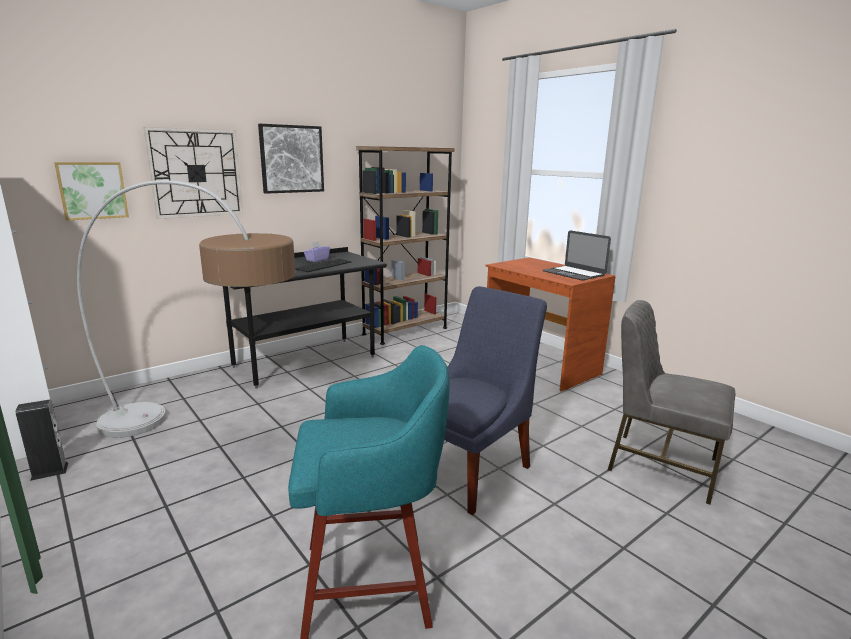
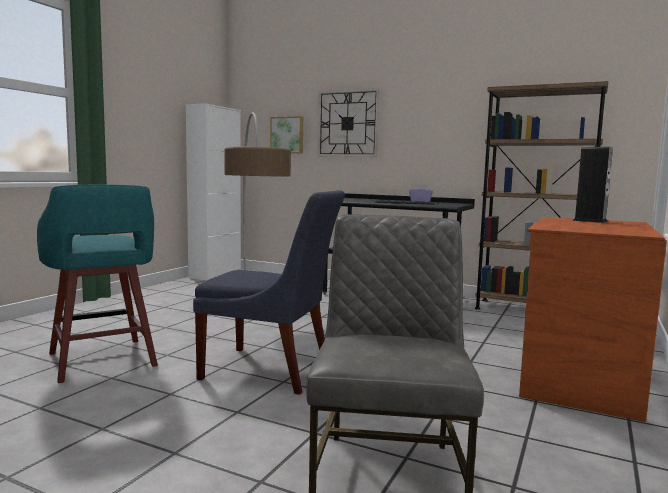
camera: 65 degrees right, 10 degrees down
speaker [15,399,68,481] -> speaker moved to [573,147,613,223]
picture [258,124,324,194] -> none
laptop [543,230,611,280] -> none

